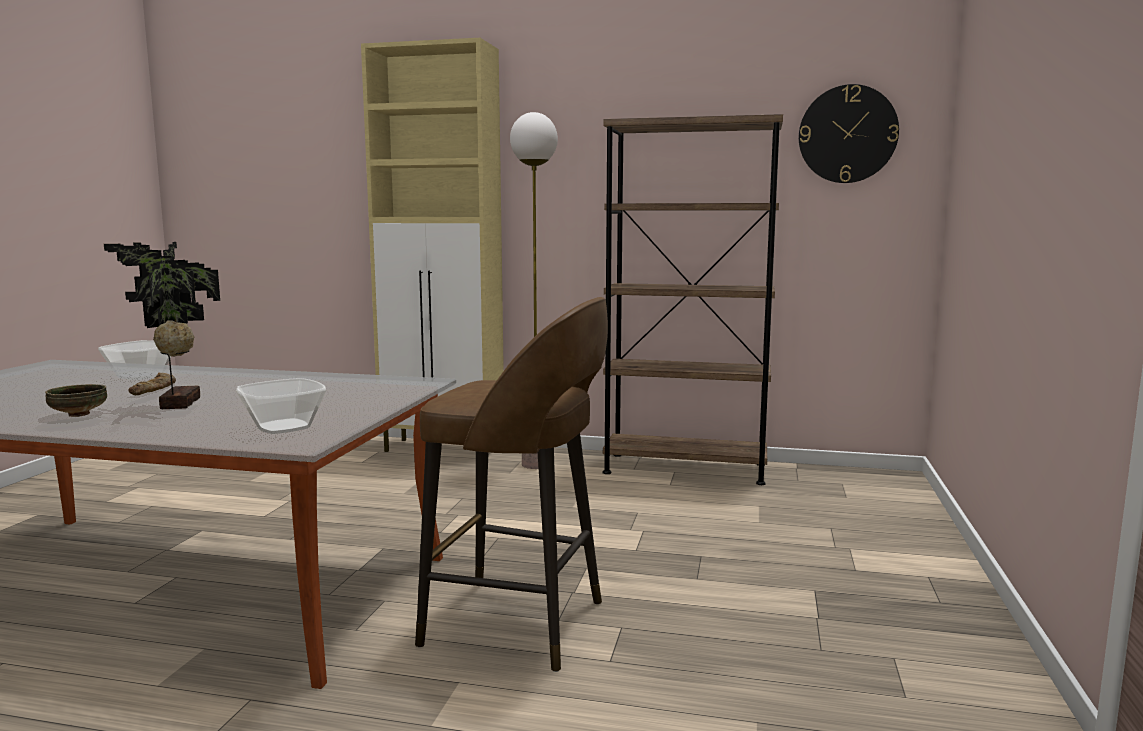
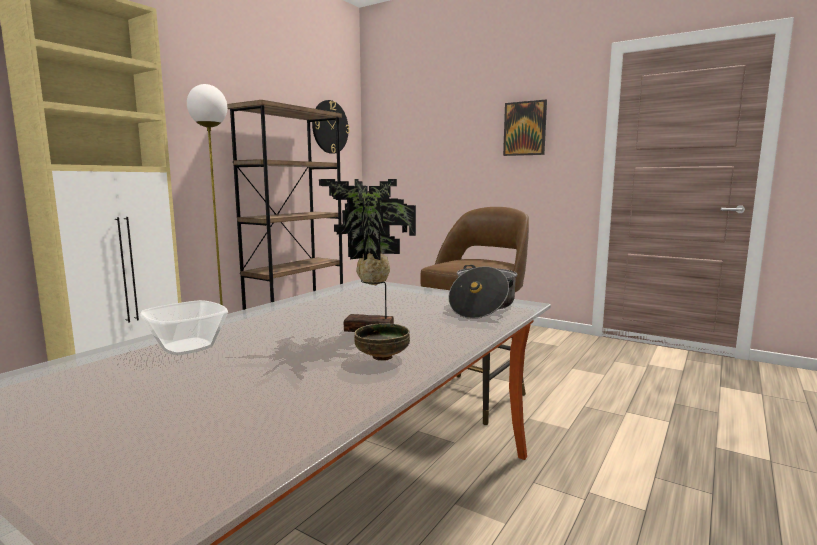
camera: 70 degrees left, 0 degrees up
bread [128,372,176,395] -> none
bowl [236,378,326,434] -> cooking pot [448,265,517,319]
none -> picture [503,100,547,156]

